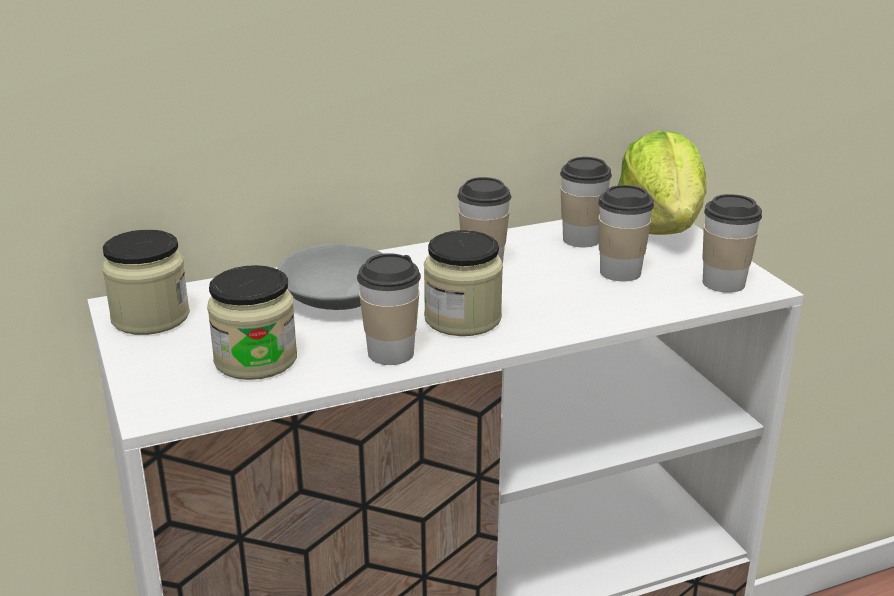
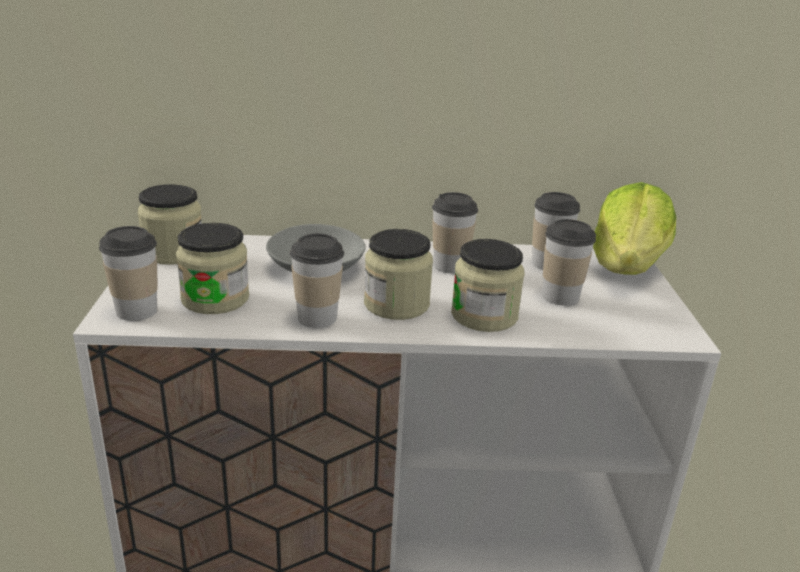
camera: 20 degrees right, 0 degrees up
cup [702,194,762,293] -> cup moved to [99,226,158,321]
none -> jar [451,239,525,332]

